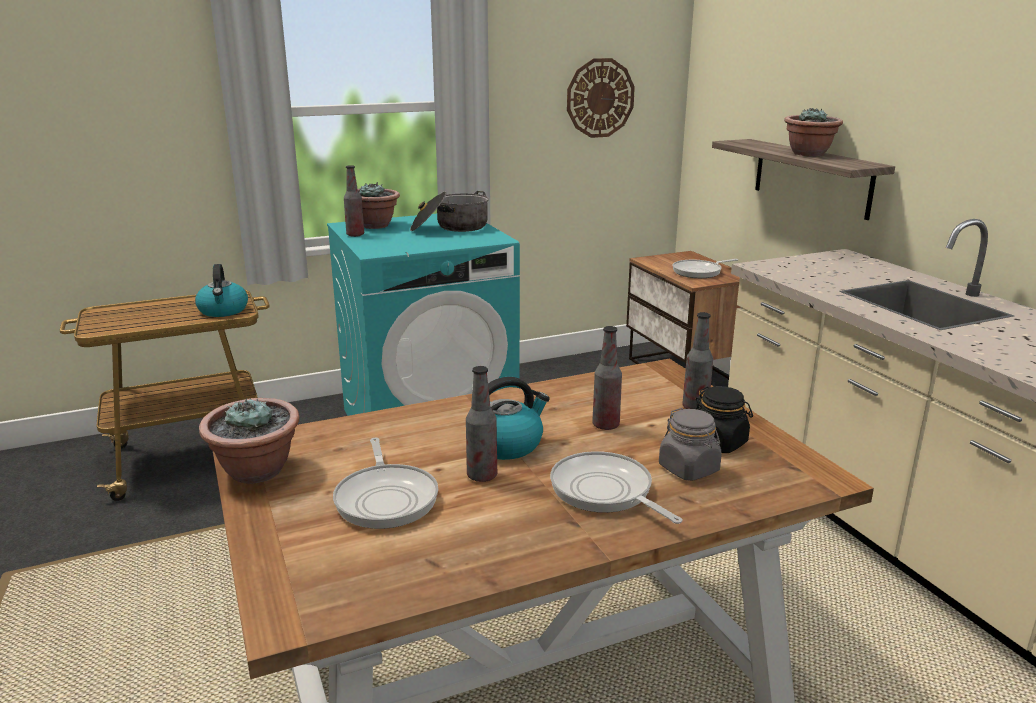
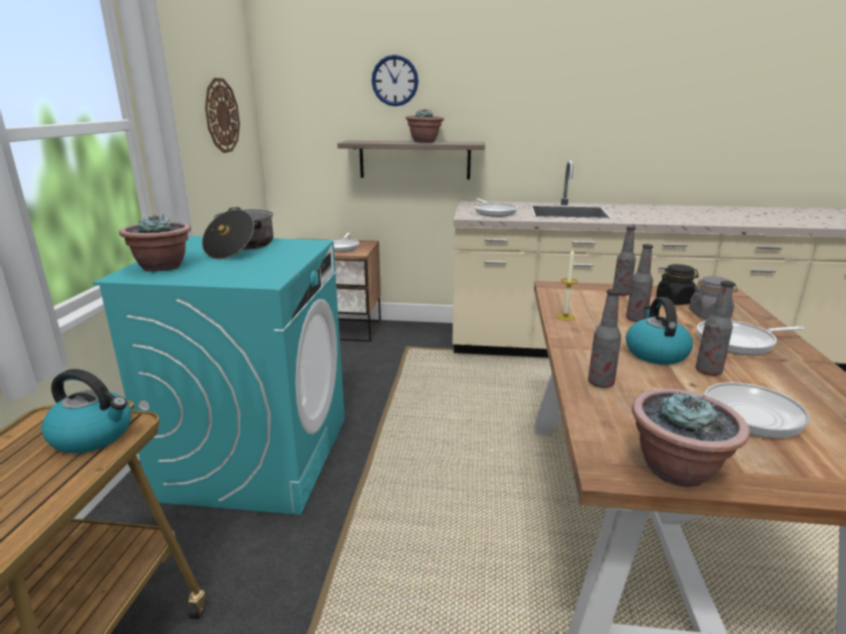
camera: 60 degrees left, 0 degrees up
bottle [344,165,364,237] -> bottle moved to [588,289,621,388]
none -> wall clock [372,55,419,106]
none -> frying pan [475,199,517,217]
none -> candle [556,250,578,321]

